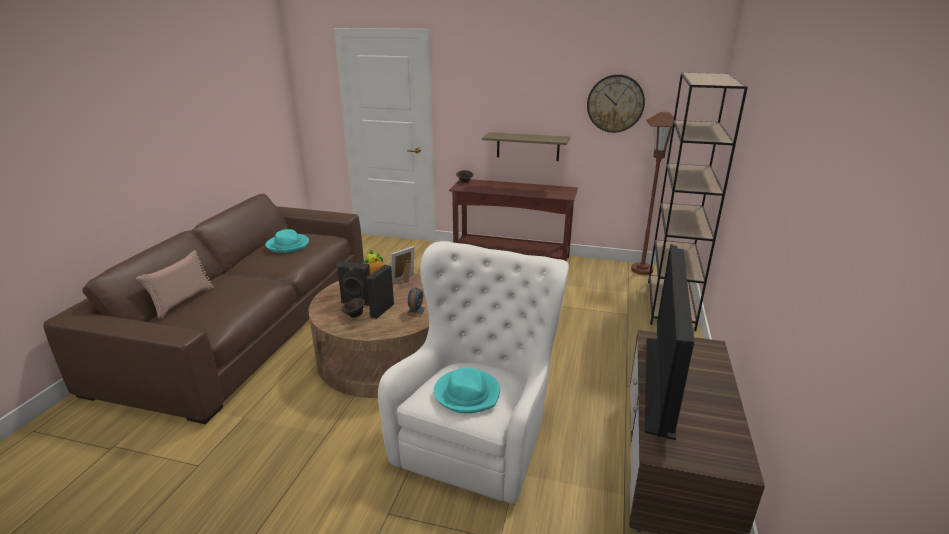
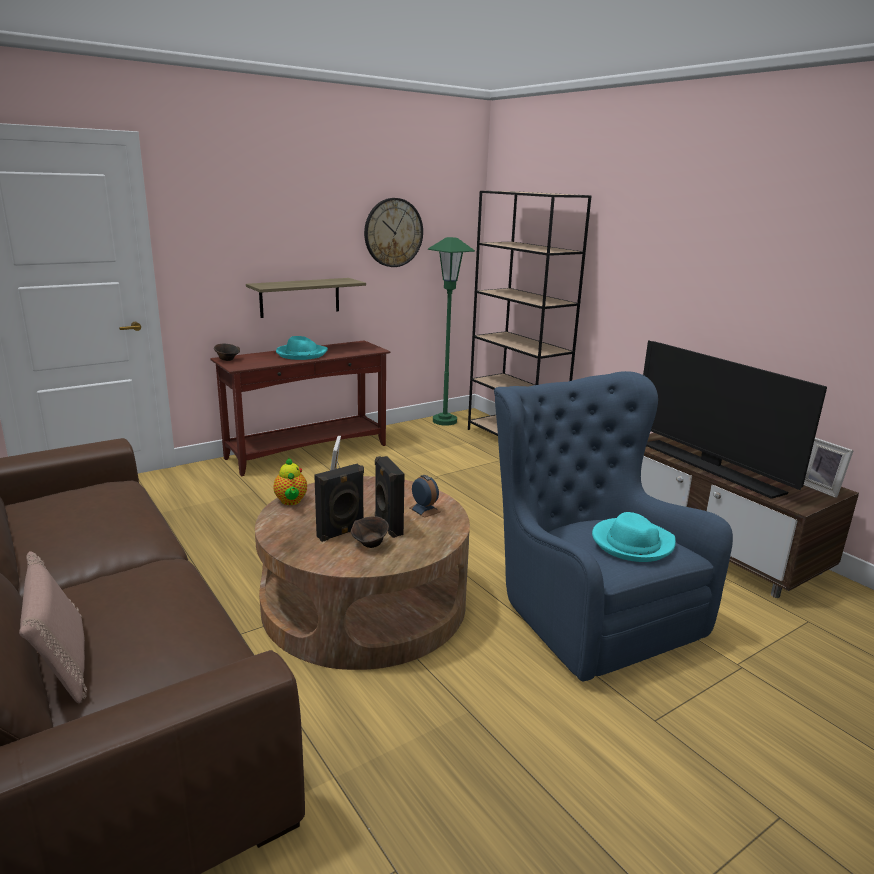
camera: 50 degrees left, 5 degrees down
turquoise hat [265,229,309,253] -> turquoise hat moved to [276,336,328,360]
white armchair [378,241,569,504] -> blue armchair [494,371,733,681]
brown floor lamp [631,112,674,275] -> green floor lamp [428,237,475,426]
none -> picture frame [804,438,854,498]

